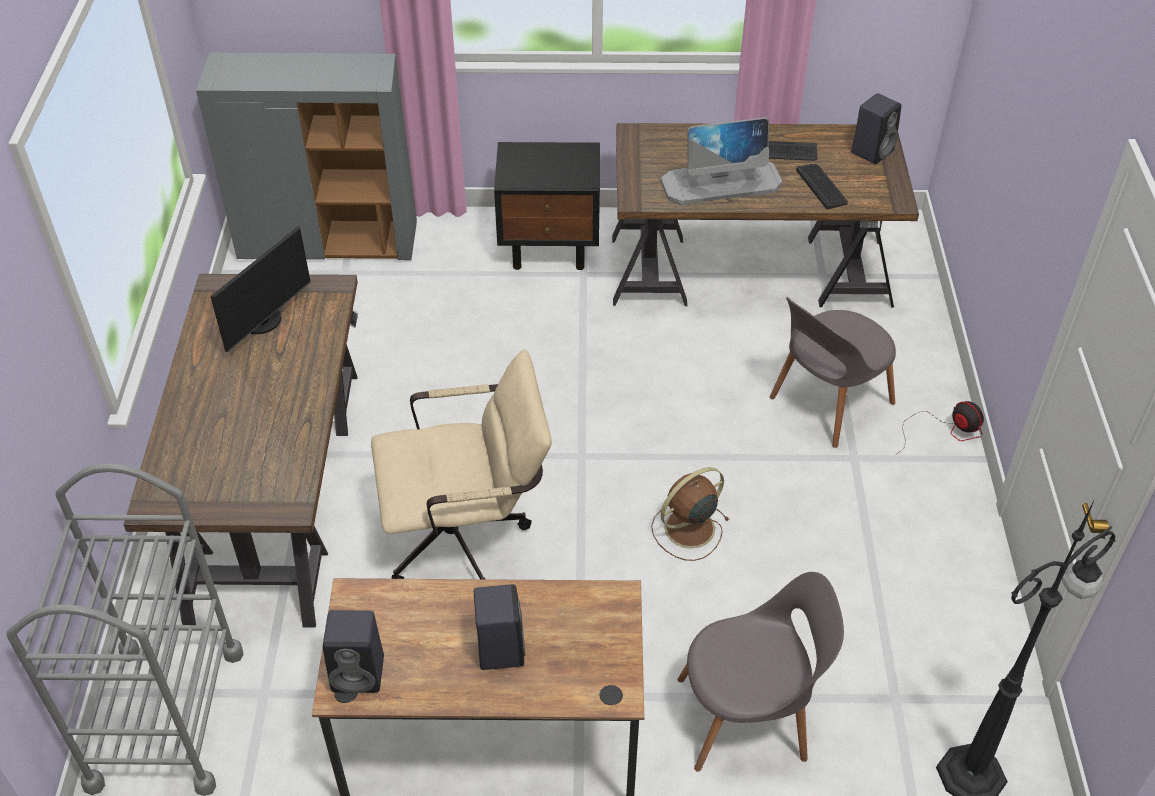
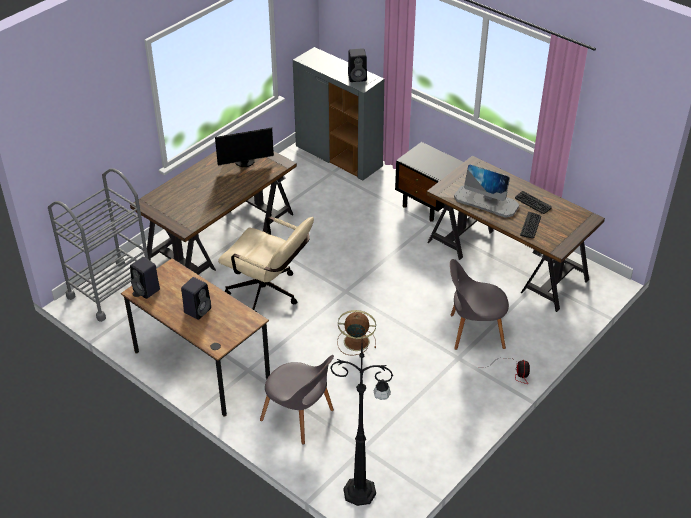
camera: 40 degrees right, 5 degrees down
black speaker [851,93,901,164] -> black speaker moved to [348,48,367,82]

